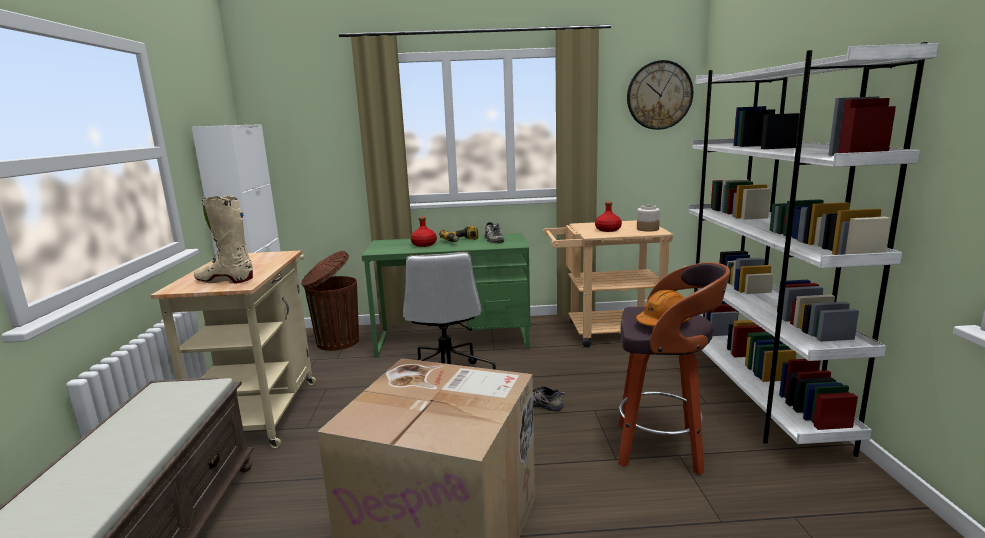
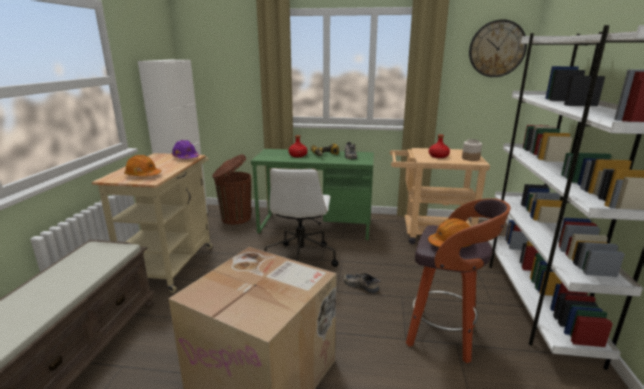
camera: 10 degrees right, 5 degrees up
beige boot [194,196,253,284] -> orange hard hat [124,155,161,176]
none -> purple hard hat [172,140,199,159]

